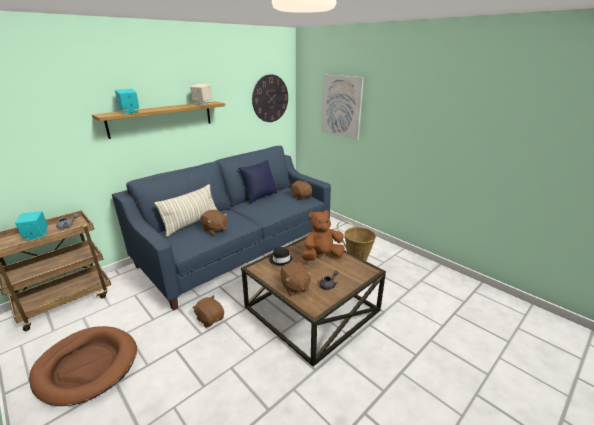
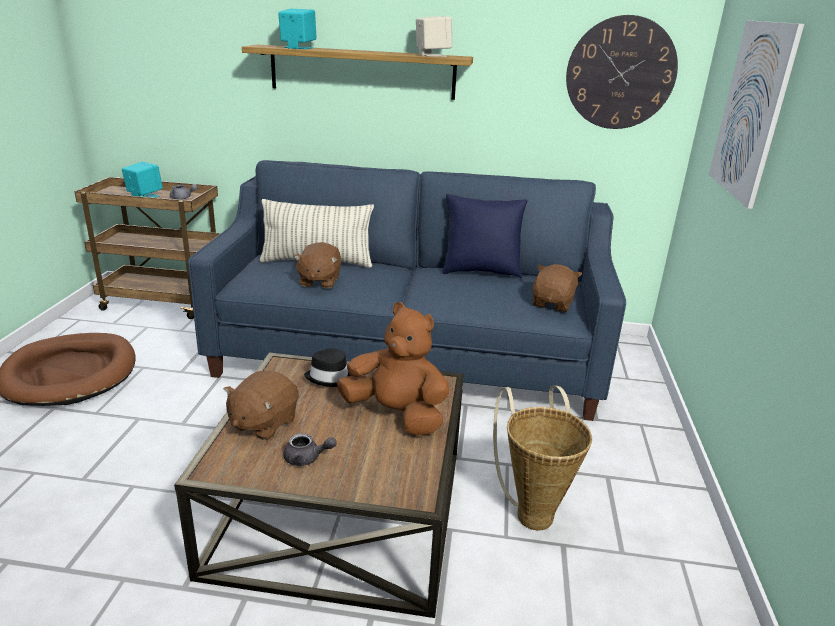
camera: 50 degrees right, 0 degrees up
brown plush toy [192,295,224,328] -> none

